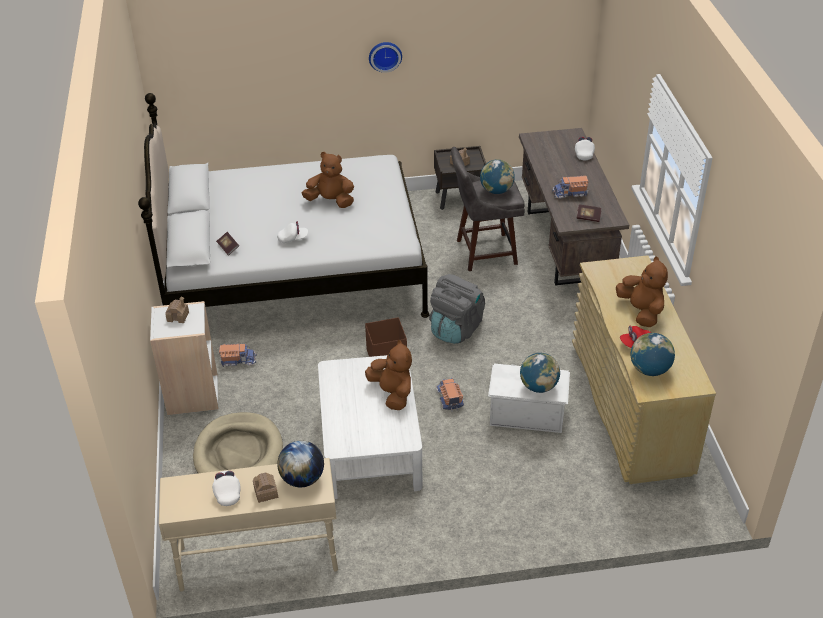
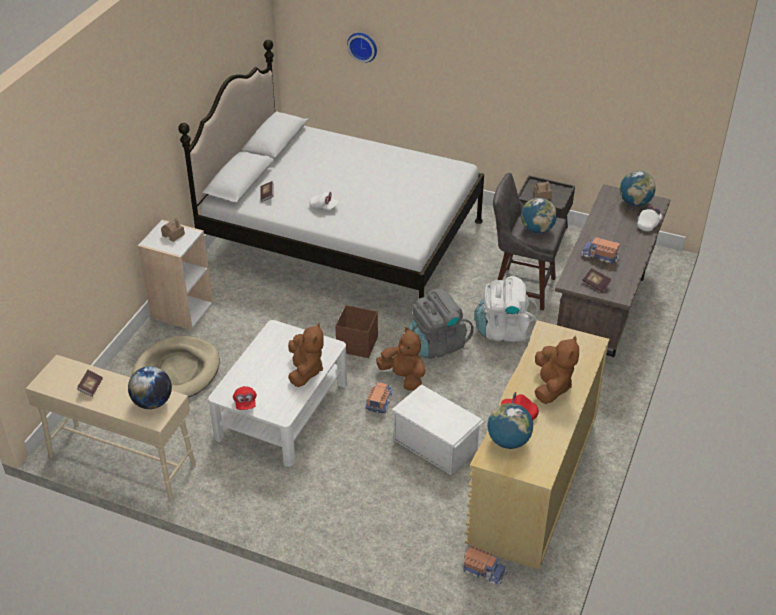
camera: 30 degrees right, 0 degrees up
white cap [212,471,241,506] -> book [77,370,103,397]
toy truck [219,344,257,367] -> toy truck moved to [463,546,507,585]
toy house [253,473,278,503] -> none
brown plush toy [301,152,354,208] -> brown plush toy moved to [376,327,425,391]
wall clock [369,42,402,73] -> wall clock moved to [347,33,377,63]
globe [520,353,560,393] -> globe moved to [620,171,656,206]
none -> red cap [233,386,257,410]
none -> white backpack [474,276,539,342]

